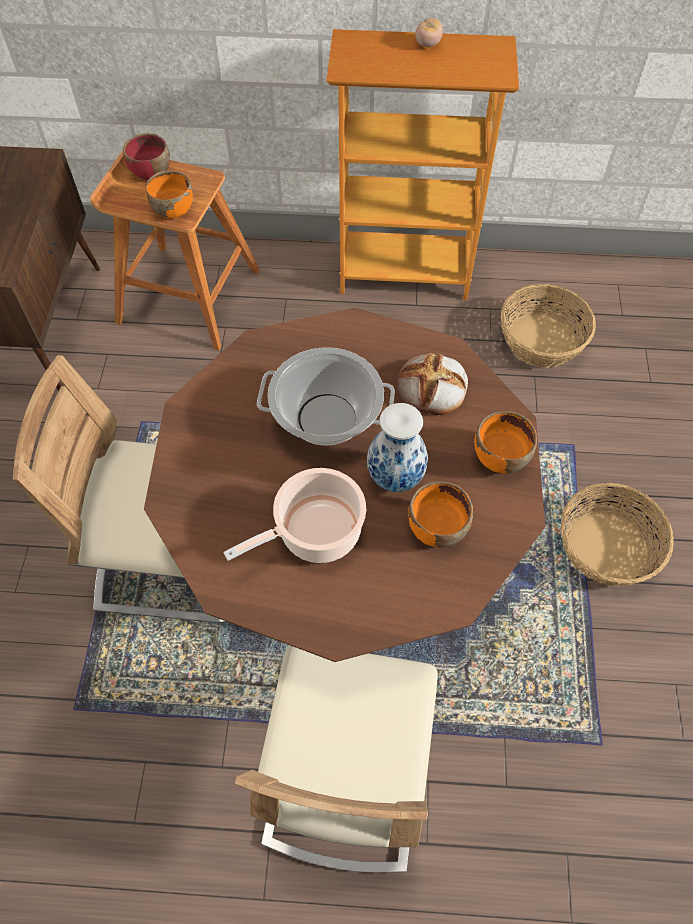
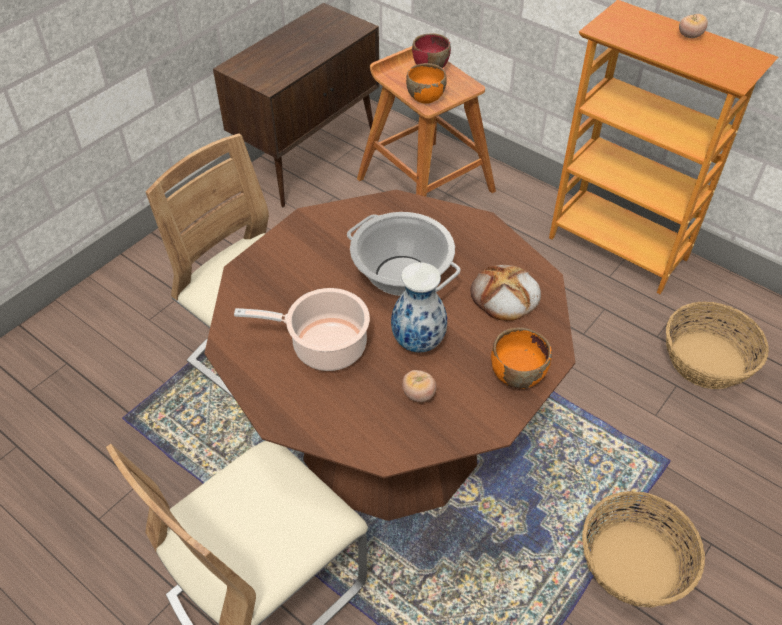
camera: 35 degrees right, 10 degrees down
orange bowl [408,481,473,548] -> tomato [402,370,436,402]

